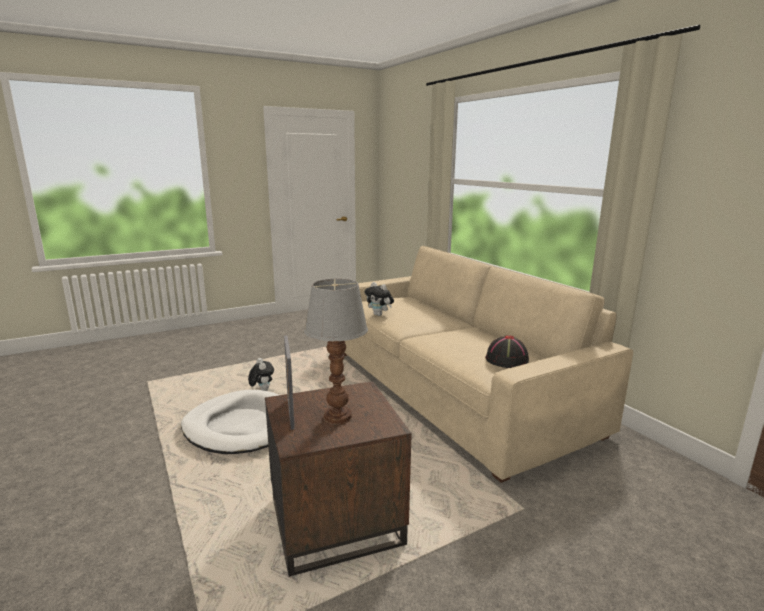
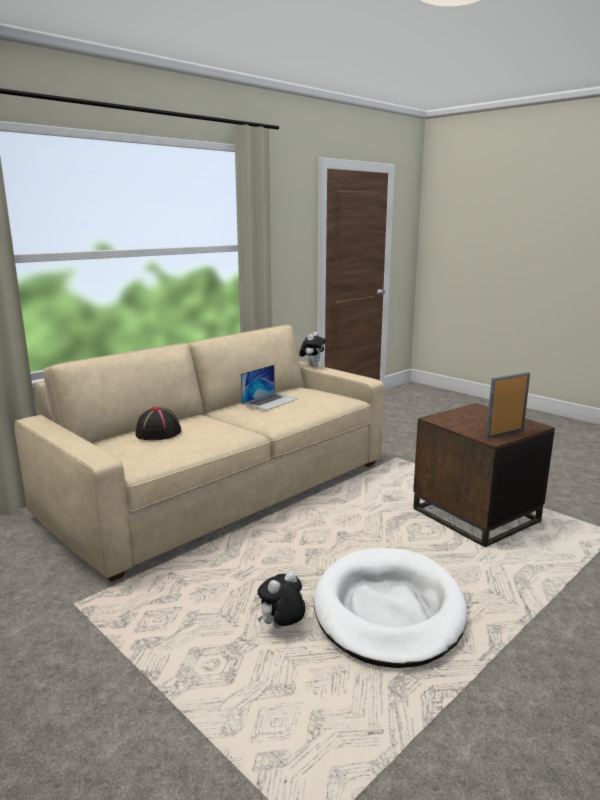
camera: 105 degrees left, 0 degrees up
table lamp [304,279,368,425] -> none
plush toy [365,282,394,316] -> plush toy moved to [299,332,325,367]
black hat [485,335,529,368] -> black hat moved to [136,407,182,440]
none -> laptop [241,365,298,410]

